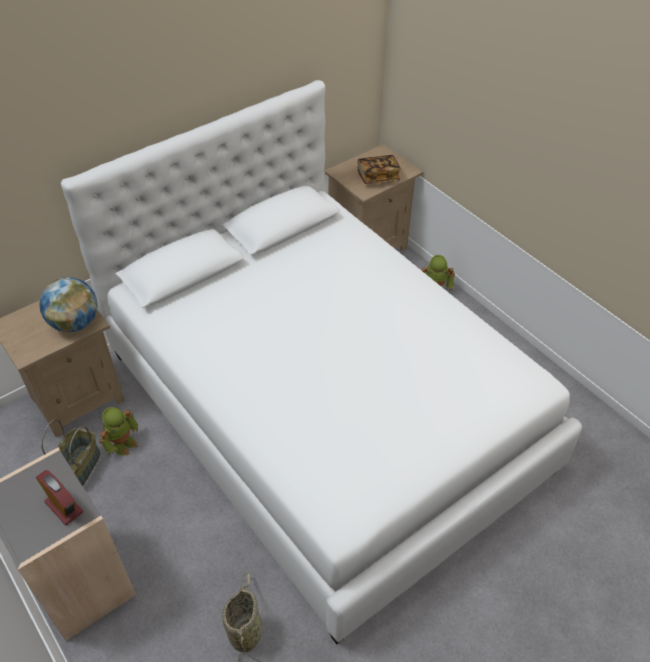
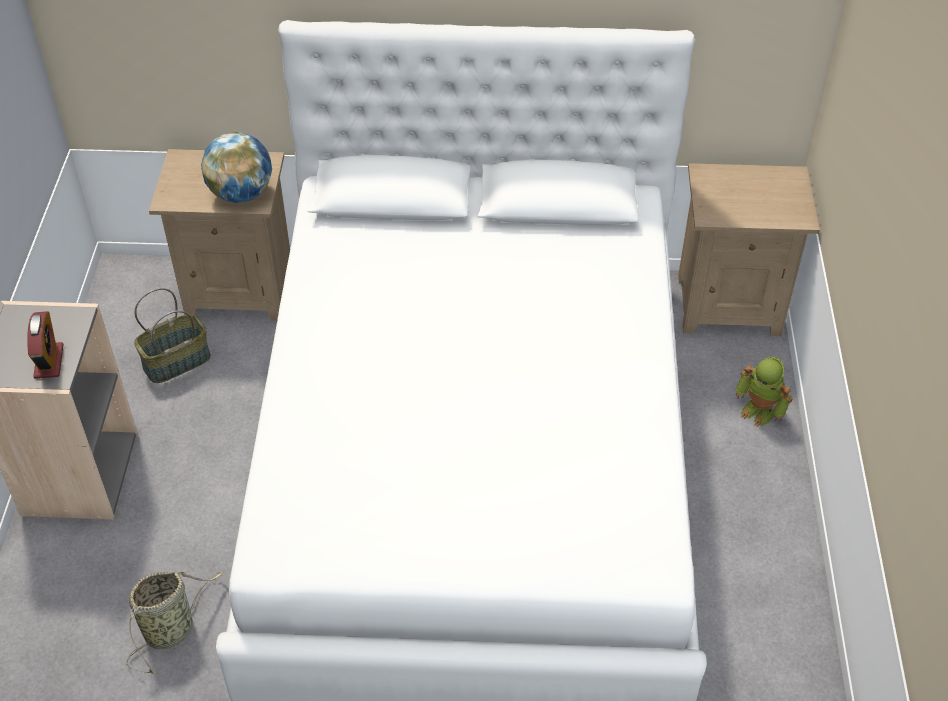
camera: 40 degrees right, 0 degrees up
toy robot [99,407,138,456] -> none
book [357,155,401,184] -> none

